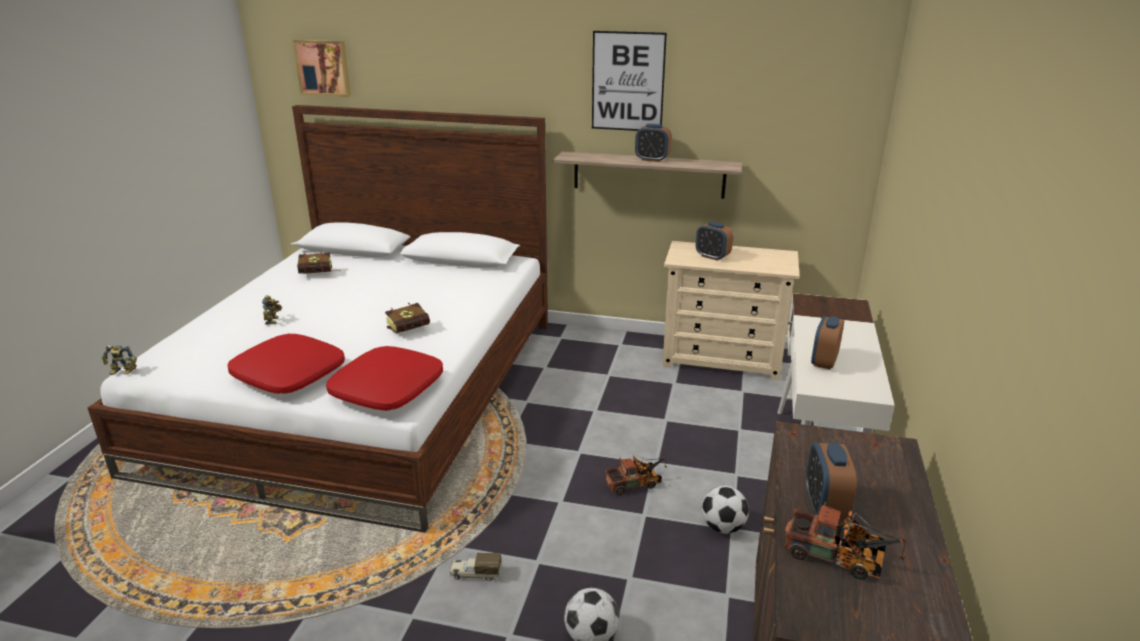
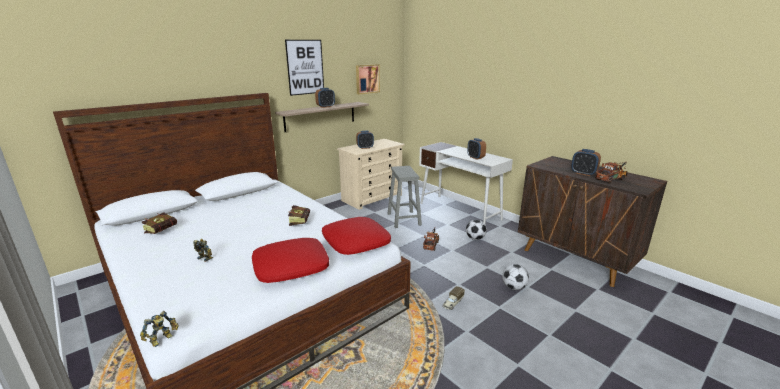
camera: 55 degrees left, 5 degrees down
picture [292,39,351,97] -> picture moved to [356,64,380,94]
none -> grey stool [387,166,422,228]

